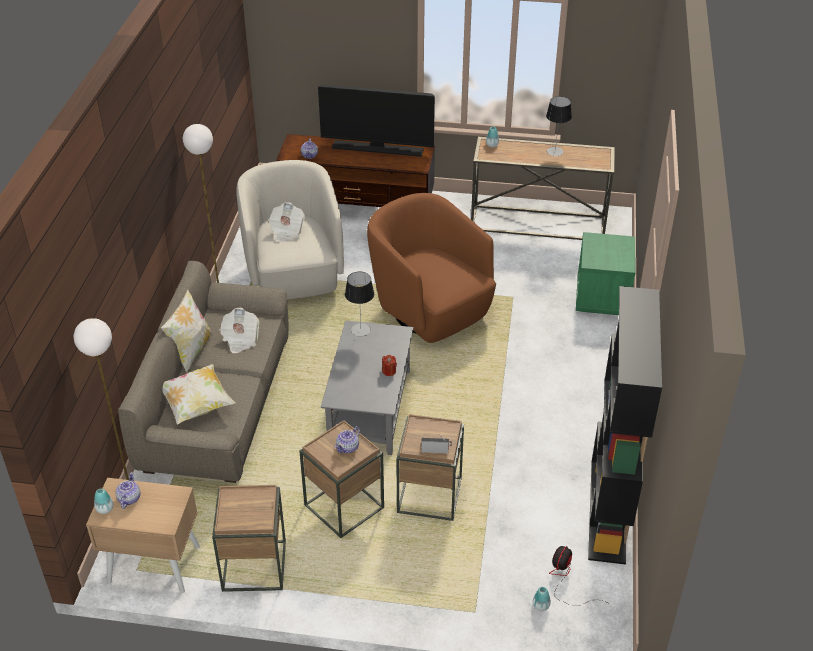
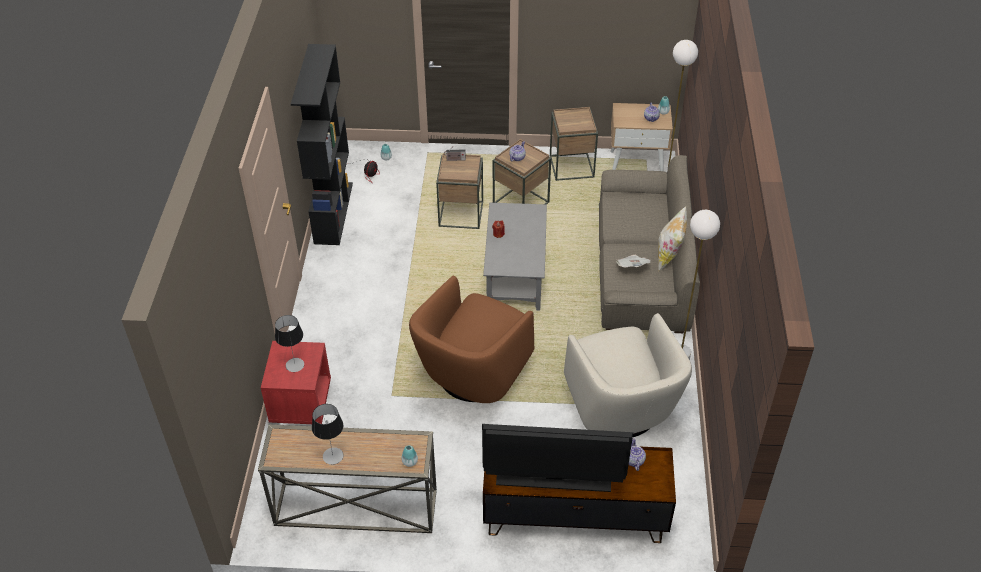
camera: 175 degrees right, 5 degrees up
pillow [162,364,236,425] -> none
newspaper [268,202,305,243] -> none
table lamp [345,272,374,336] -> table lamp moved to [275,315,304,372]
brown armchair [367,193,496,343] -> brown armchair turned 75 degrees clockwise [409,276,535,403]
green nightstand [576,232,635,315] -> red nightstand [261,341,331,424]

